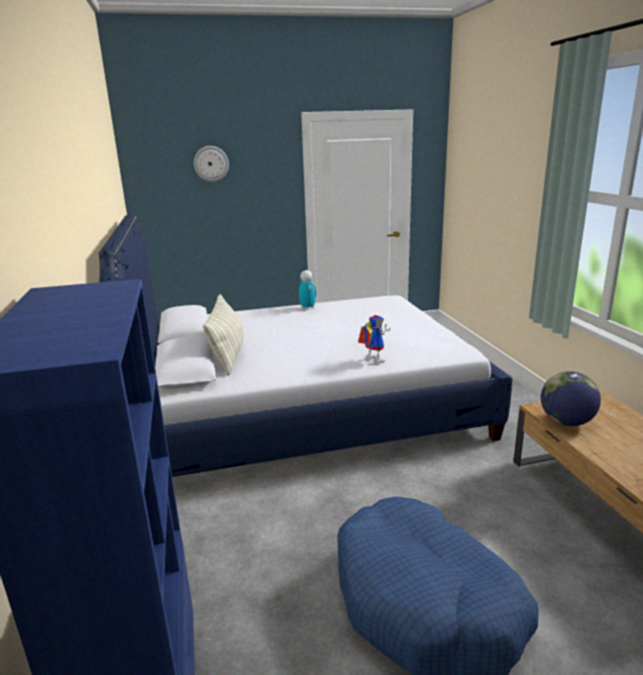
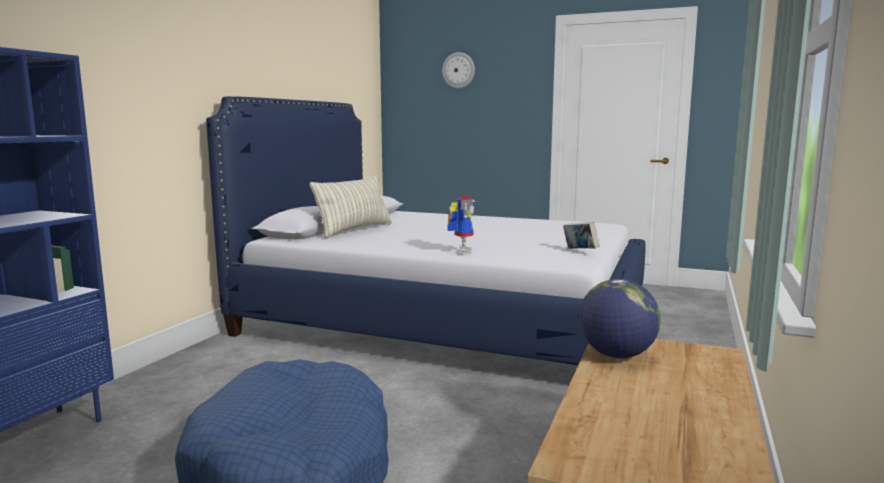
camera: 35 degrees right, 10 degrees down
toy robot [299,270,316,310] -> none
none -> book [563,222,600,249]

